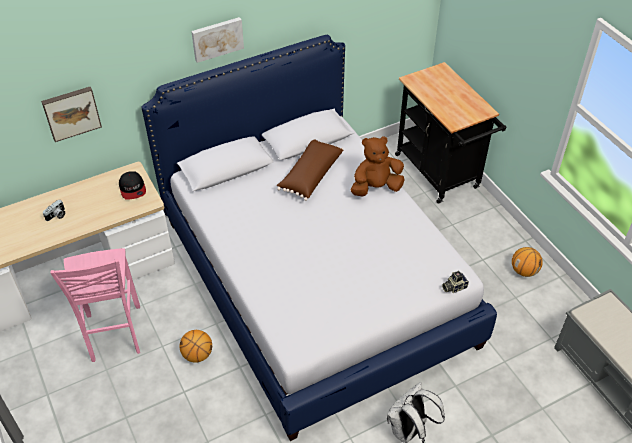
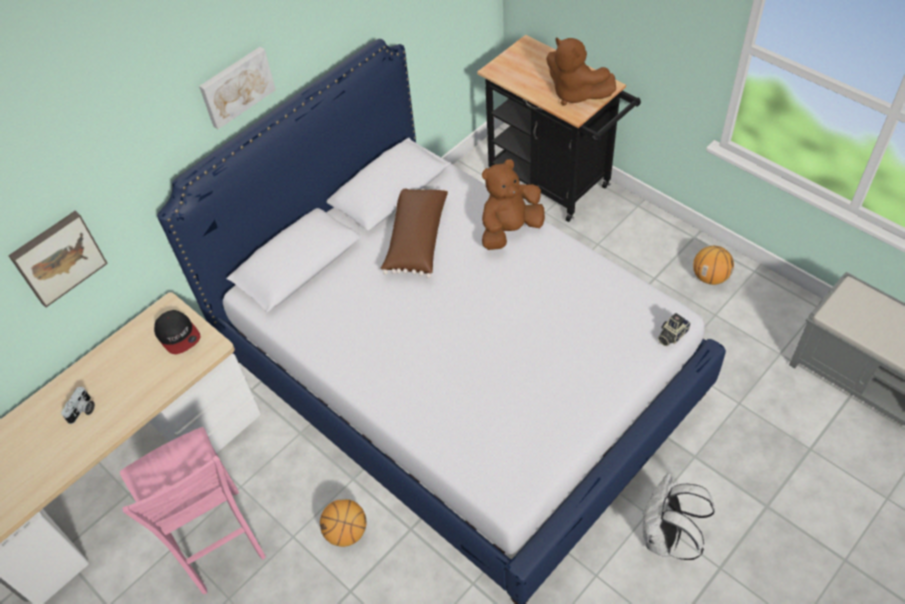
camera: 15 degrees left, 5 degrees up
none -> brown plush toy [546,37,616,105]

